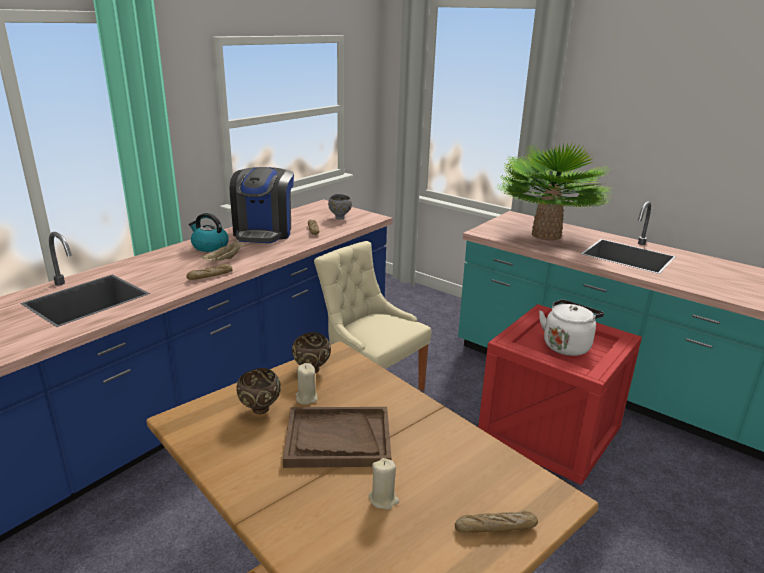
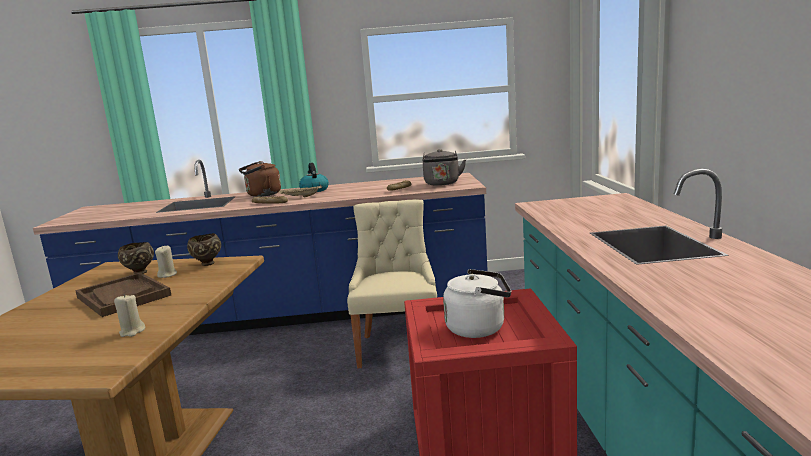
camera: 50 degrees right, 10 degrees down
coffee machine [230,167,294,243] -> none
grey bowl [328,194,352,219] -> grey kettle [422,149,466,186]
beige candle [369,458,399,510] -> beige candle moved to [114,294,145,337]
bread [455,510,538,533] -> none
potted plant [498,143,612,241] -> none
none -> brown kettle [239,161,281,197]

